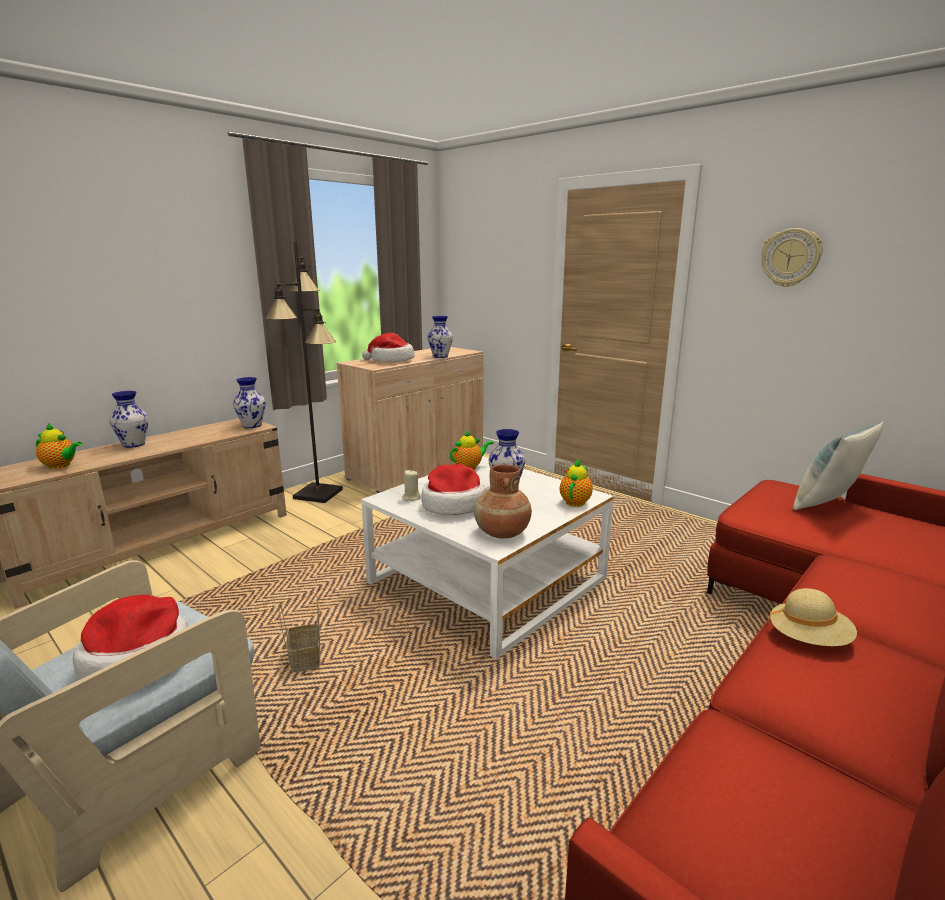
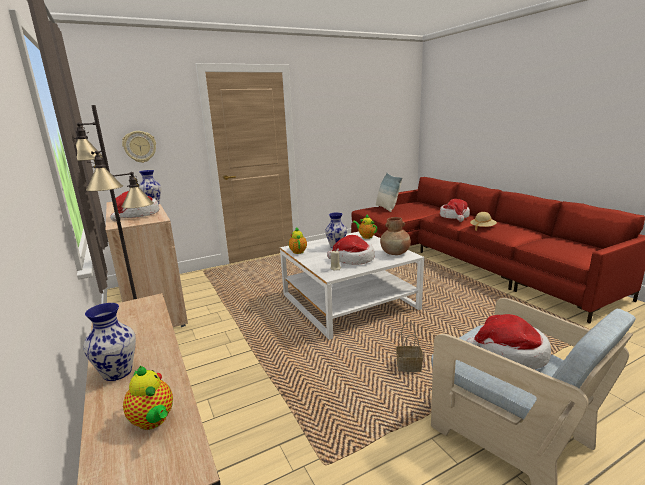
camera: 70 degrees left, 0 degrees up
teapot [36,423,82,469] -> teapot turned 105 degrees clockwise [123,366,173,430]
vase [233,377,266,428] -> none
wall clock [761,228,823,287] -> wall clock moved to [122,131,156,163]
none -> hat [440,199,470,222]

